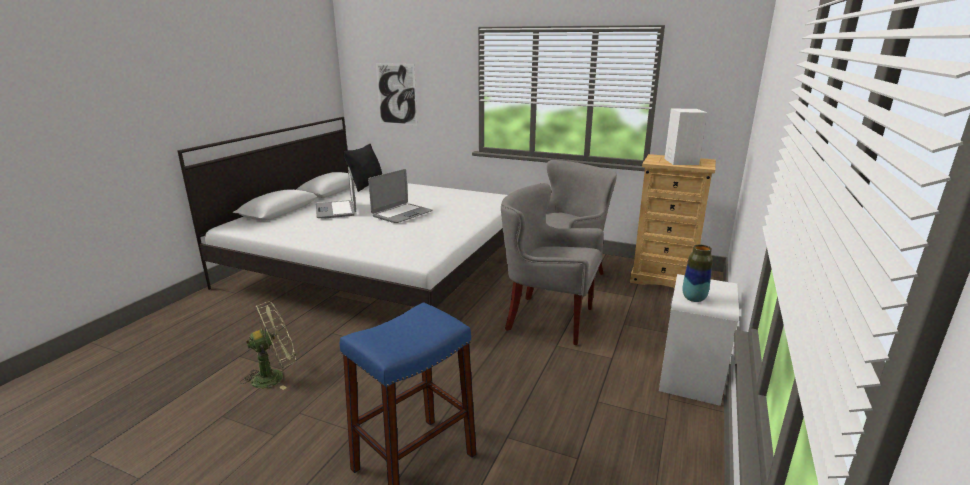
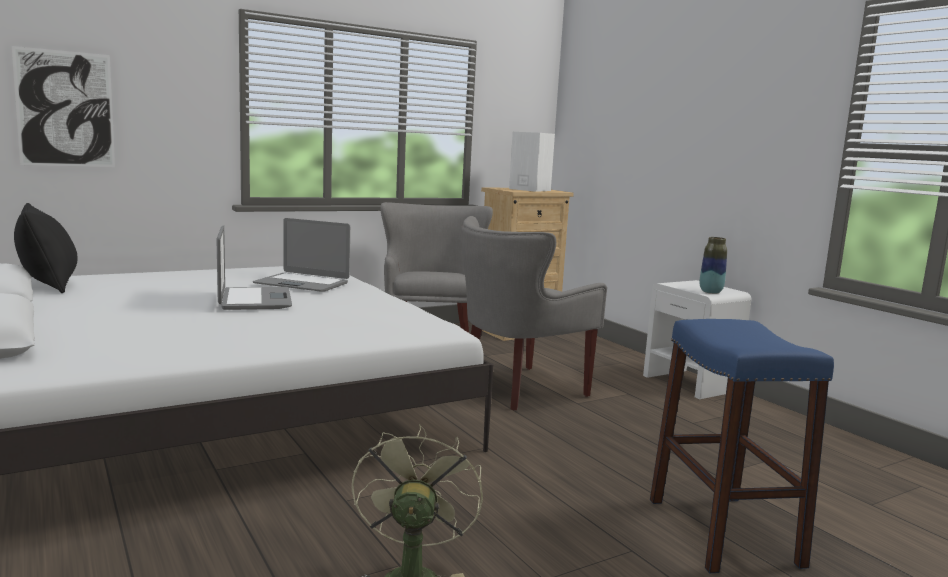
camera: 55 degrees left, 10 degrees down
laptop [316,167,356,219] -> laptop moved to [253,218,350,292]

